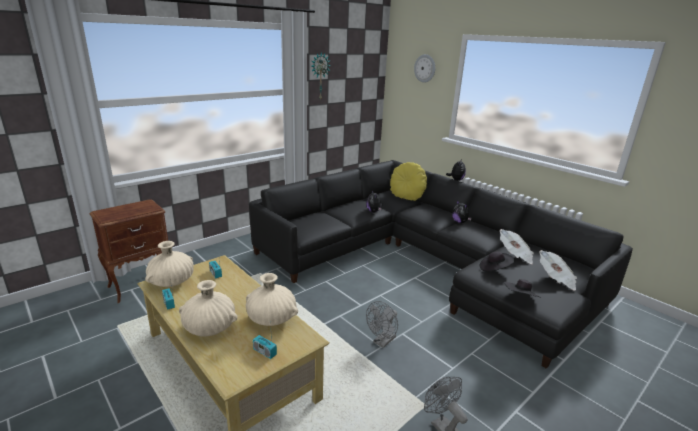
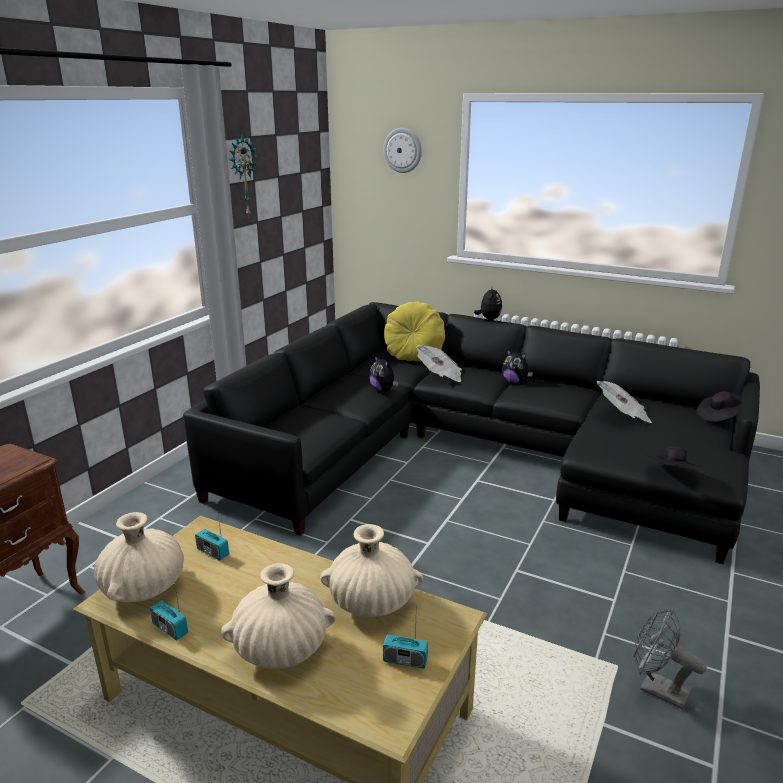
camera: 20 degrees left, 0 degrees up
grey fan [366,301,398,348] -> none
black hat [480,251,514,272] -> black hat moved to [697,391,741,422]
newspaper [539,250,577,291] -> newspaper moved to [416,345,462,382]

